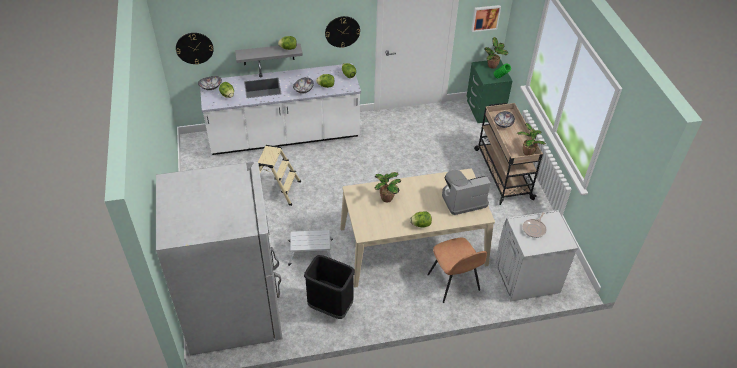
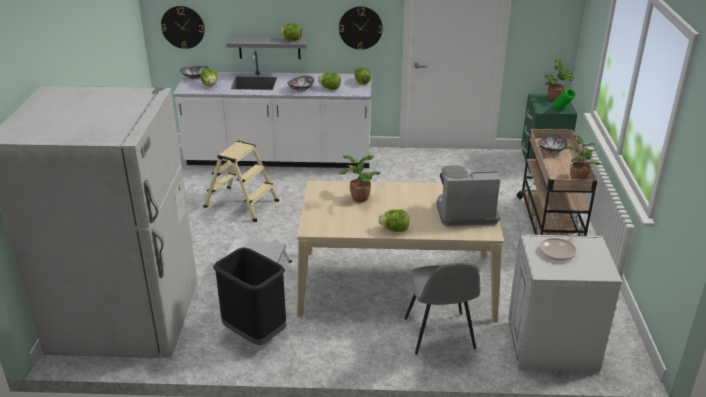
camera: 15 degrees right, 15 degrees down
brown chair [427,238,487,303] -> grey chair [404,263,481,355]
picture [471,5,501,32] -> none

